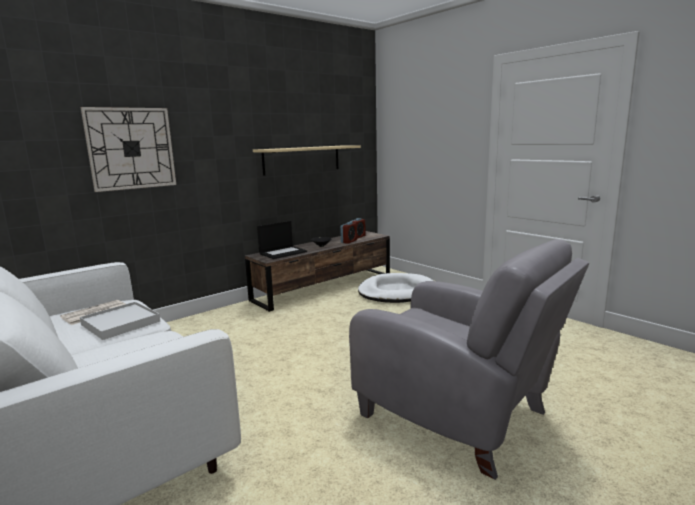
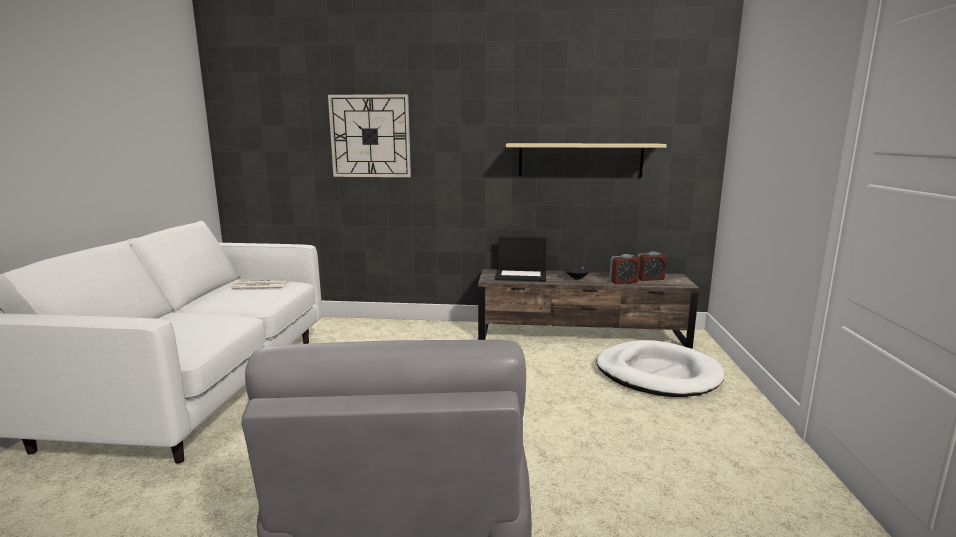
camera: 45 degrees right, 0 degrees up
white tray [80,302,160,340] -> none

